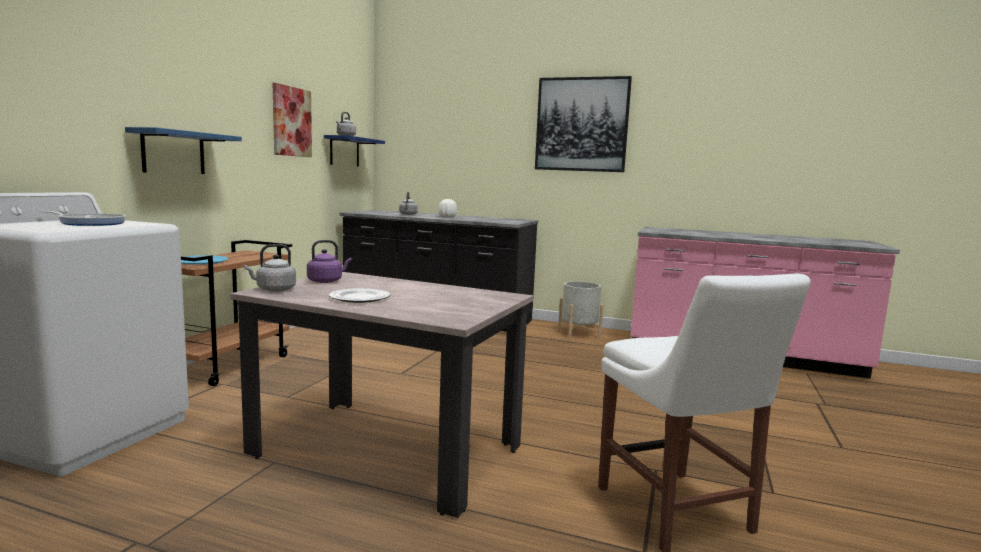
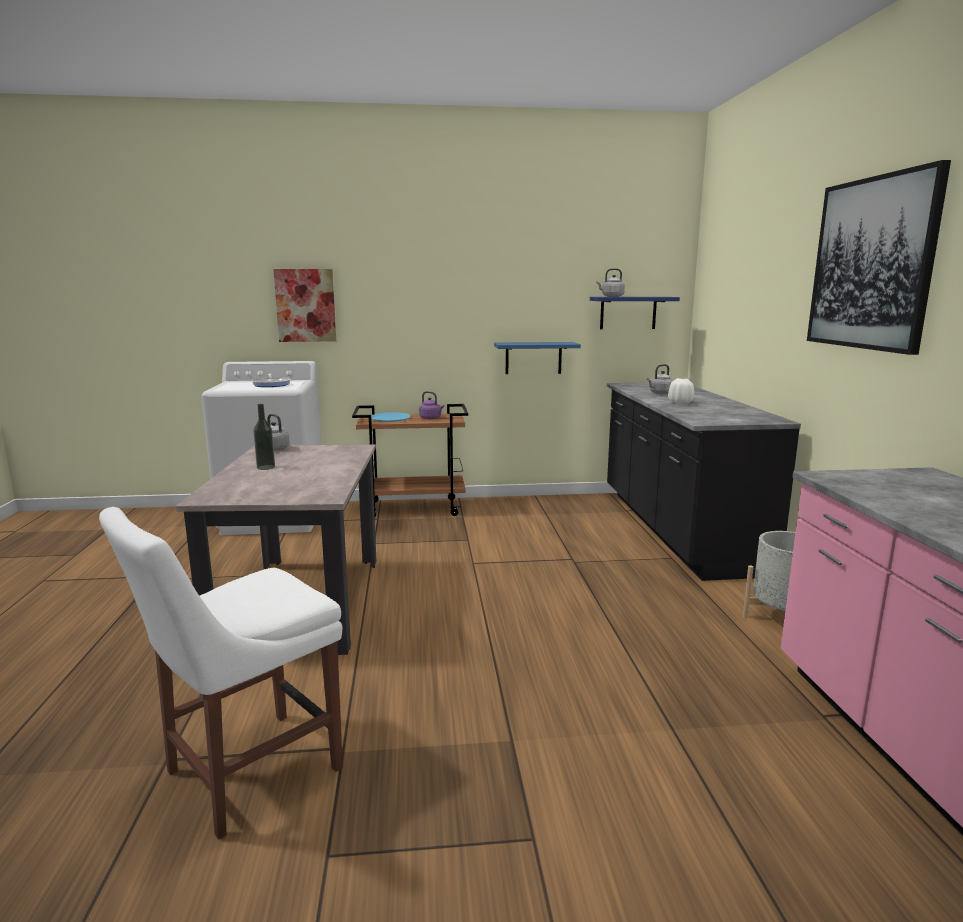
camera: 65 degrees right, 5 degrees up
blue shelf [125,127,242,174] -> blue shelf moved to [494,342,581,374]
picture [272,83,312,157] -> picture moved to [273,269,336,342]
purple kettle [307,240,352,283] -> purple kettle moved to [419,391,444,419]
plate [329,288,391,303] -> bottle [253,404,275,470]

